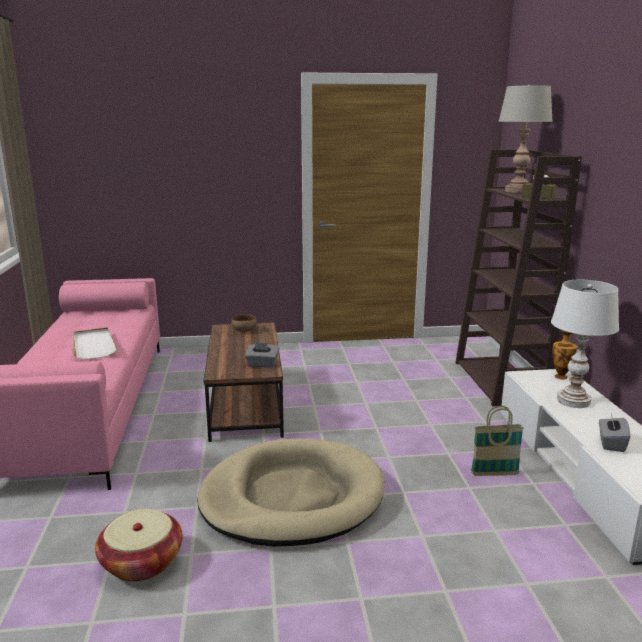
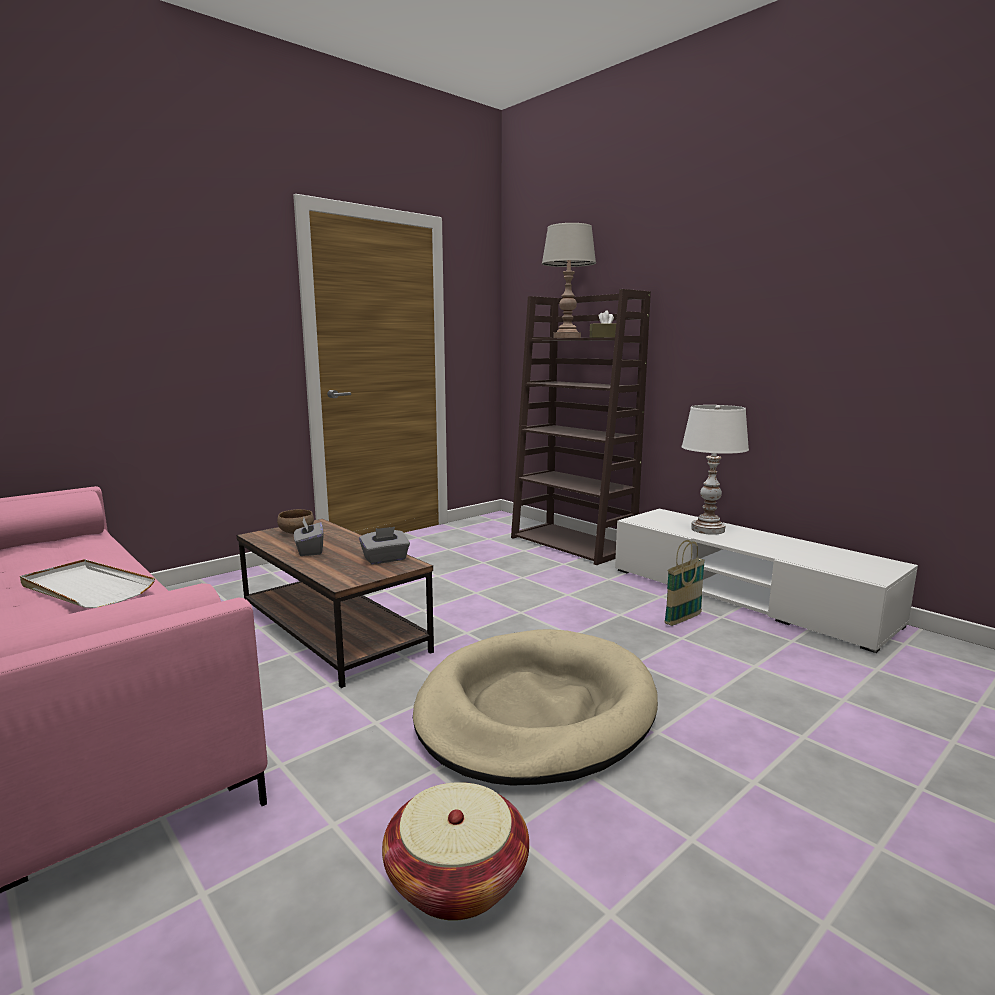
camera: 35 degrees left, 5 degrees down
vase [553,330,577,380] -> none
grey tissue box [599,412,630,452] -> grey tissue box moved to [294,517,323,556]

